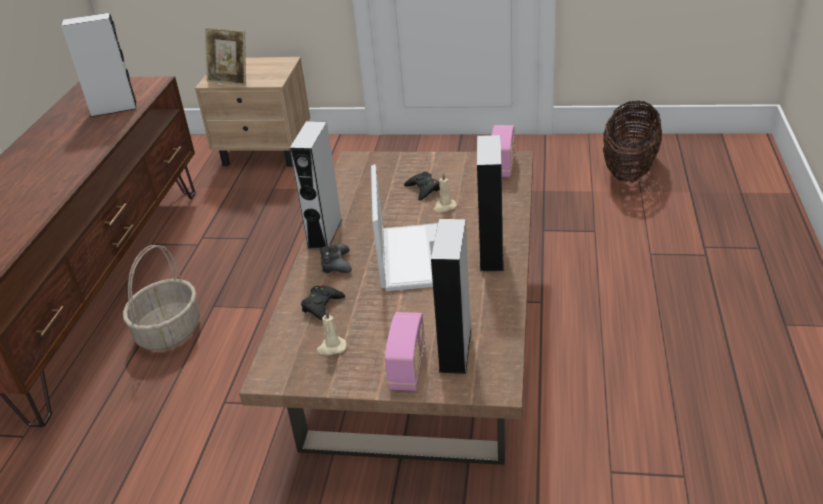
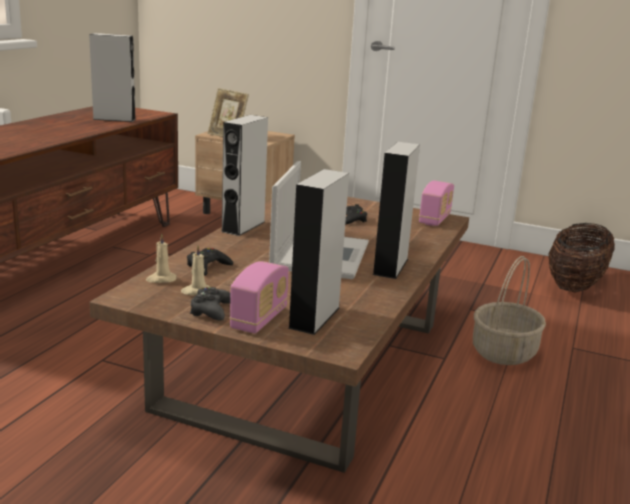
camera: 10 degrees right, 15 degrees down
basket [123,245,200,351] -> basket moved to [473,256,546,365]
black game controller [320,244,352,273] -> black game controller moved to [190,287,231,321]
beige candle [433,173,457,212] -> beige candle moved to [146,233,177,283]

